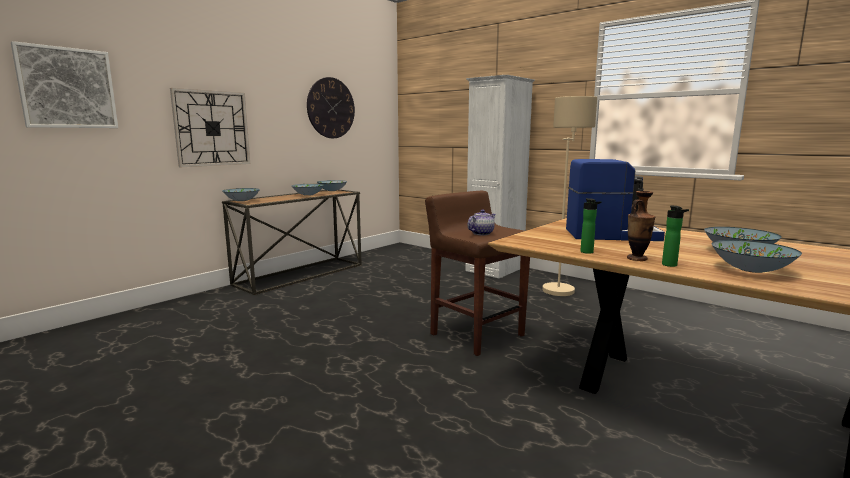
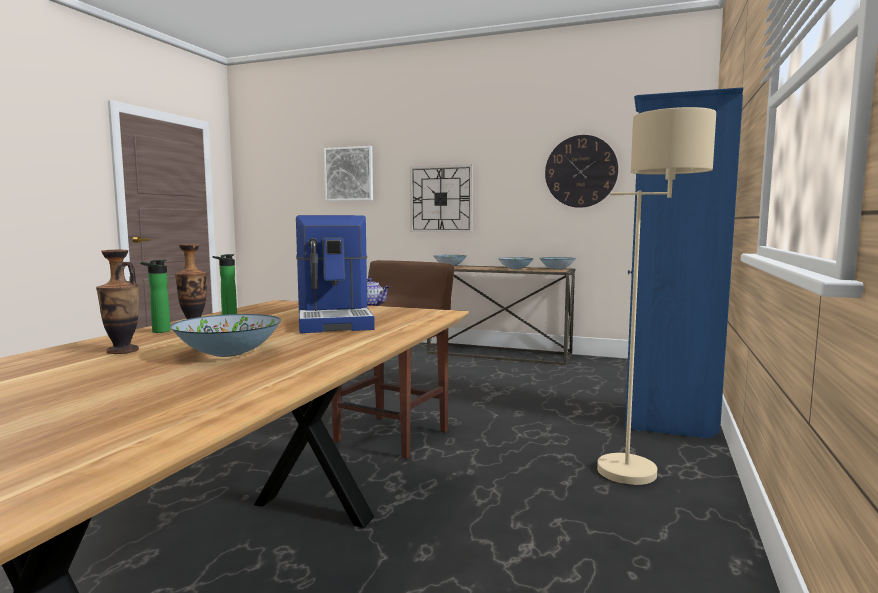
camera: 70 degrees right, 5 degrees down
white cabinet [465,75,535,278] -> blue cabinet [625,87,743,439]
bowl [711,240,802,273] -> vase [96,250,139,354]

